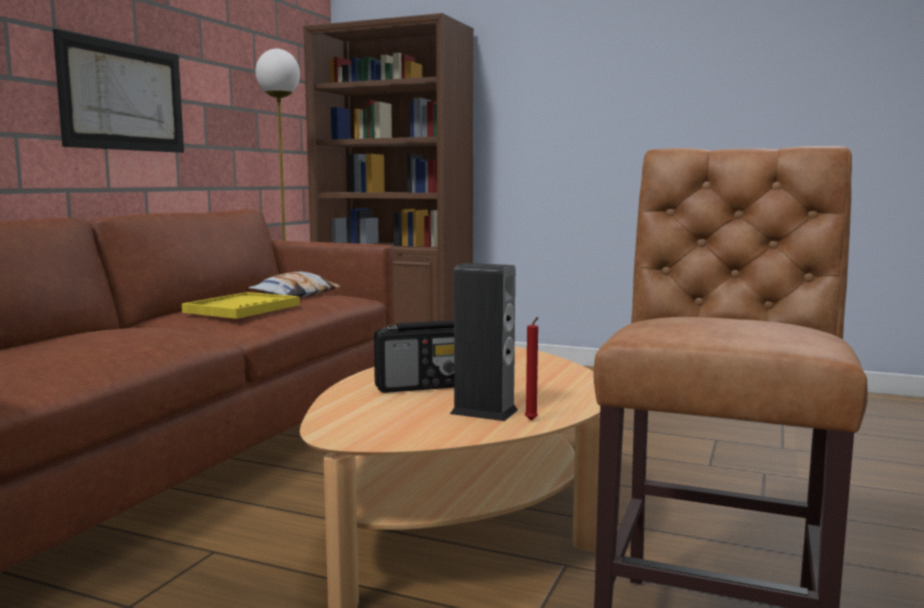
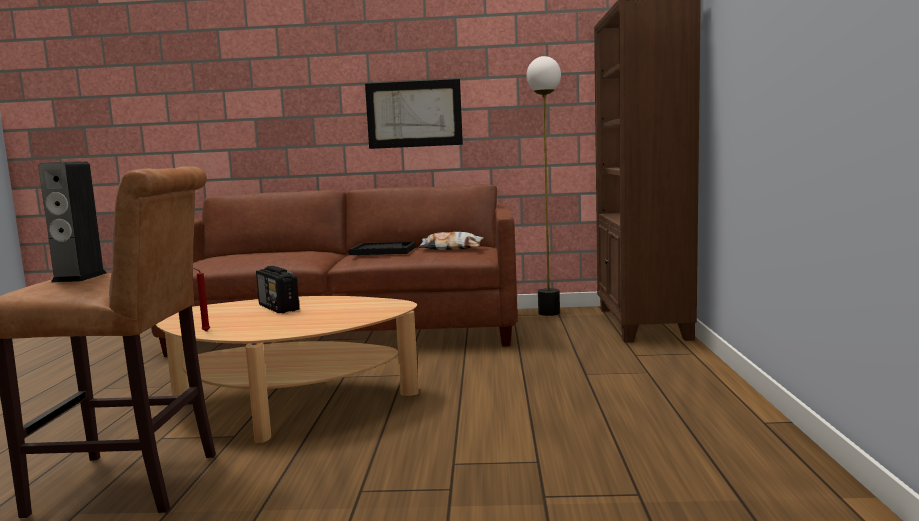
camera: 70 degrees right, 0 degrees up
yellow tray [182,292,300,319] -> black tray [349,242,416,255]
speaker [450,263,518,421] -> speaker moved to [38,161,107,283]

